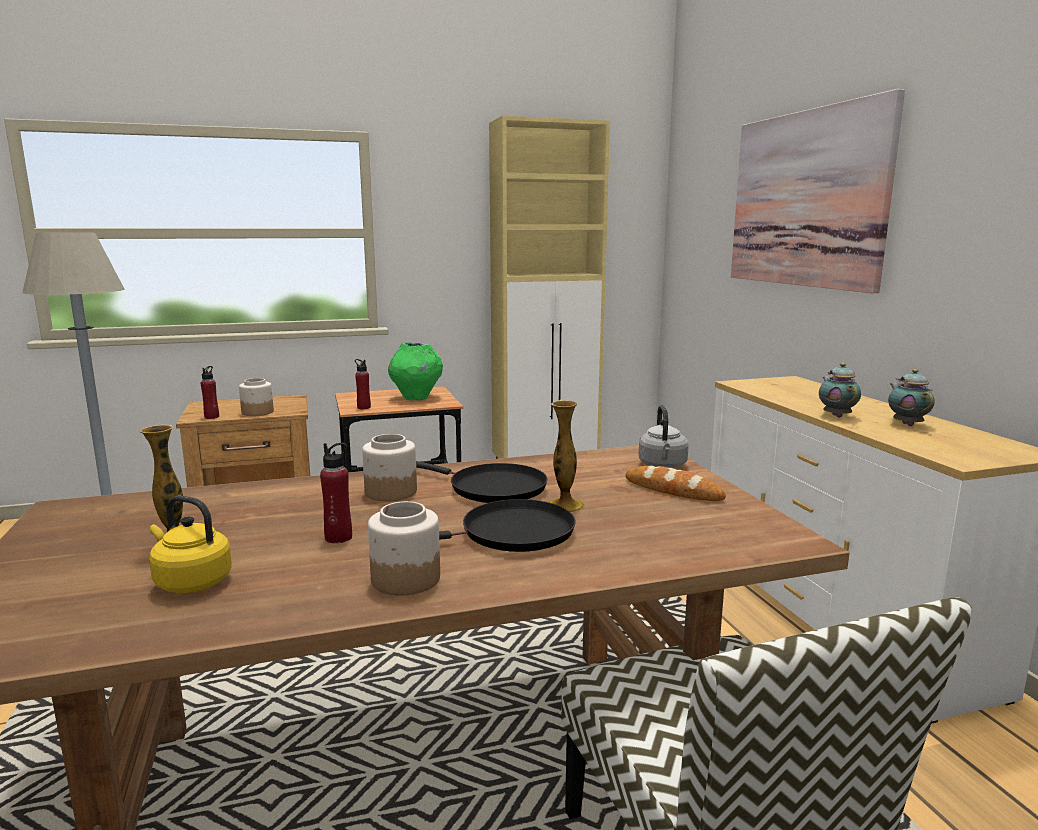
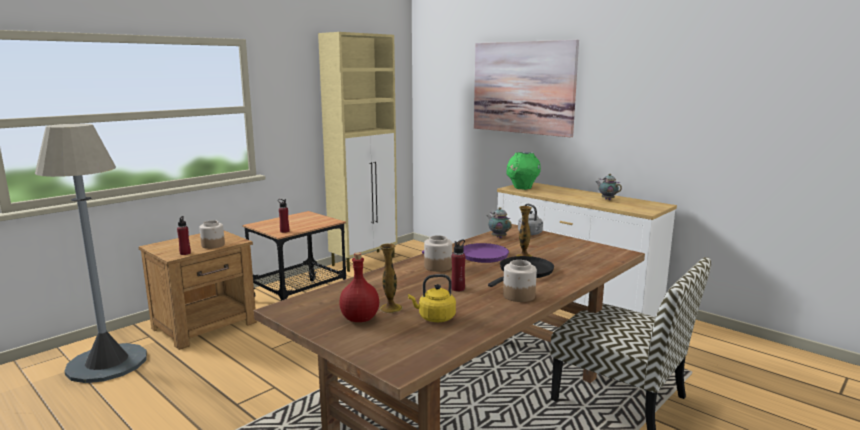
camera: 30 degrees left, 0 degrees up
green vase [388,342,443,401] -> green vase moved to [507,152,541,190]
black frying pan [416,461,547,503] -> purple frying pan [422,243,509,263]
bread [625,466,726,501] -> none
teapot [819,363,861,418] -> teapot moved to [487,207,512,238]
none -> red bottle [339,252,379,322]

